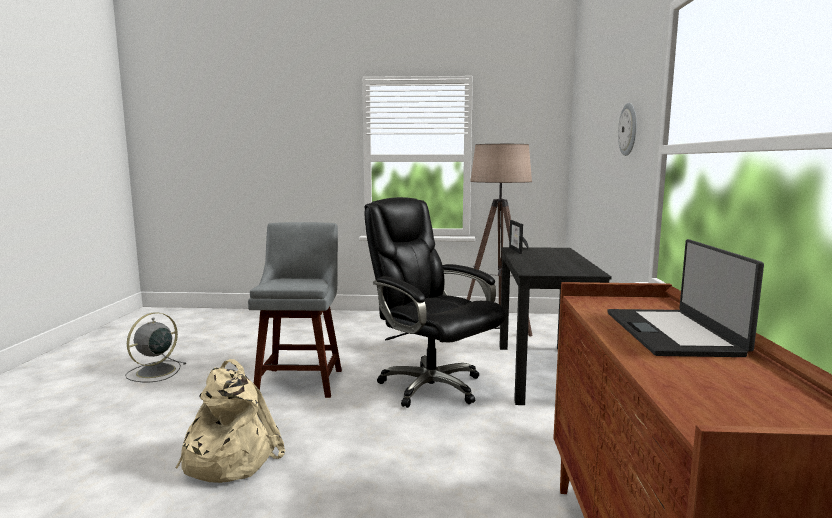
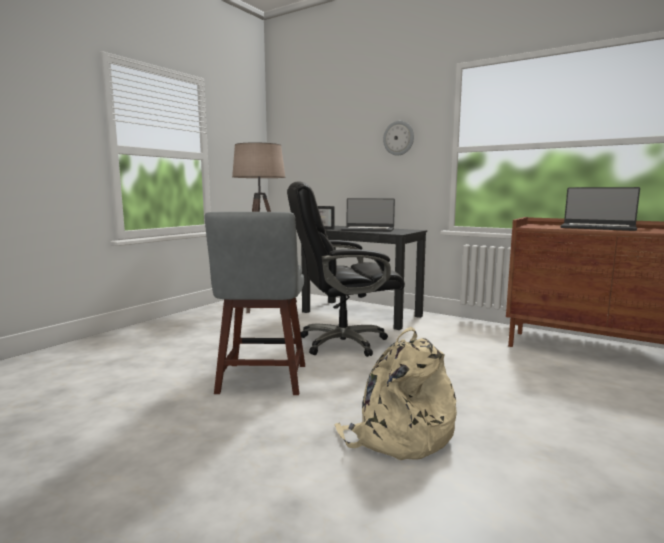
camera: 60 degrees left, 0 degrees up
grey fan [125,312,187,382] -> none
grey chair [248,222,342,398] -> grey chair turned 120 degrees counterclockwise [204,212,305,395]
none -> laptop [341,198,395,232]

